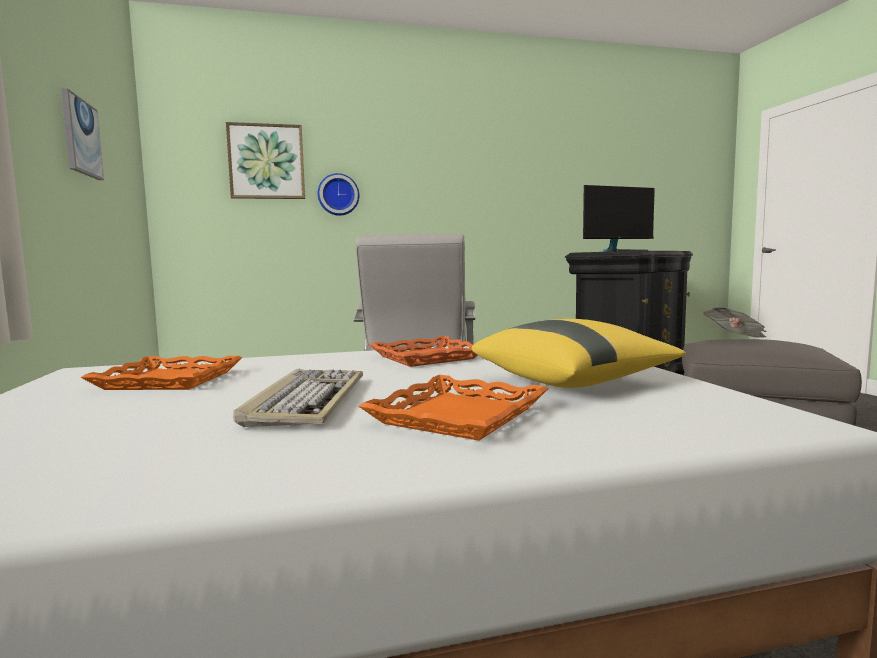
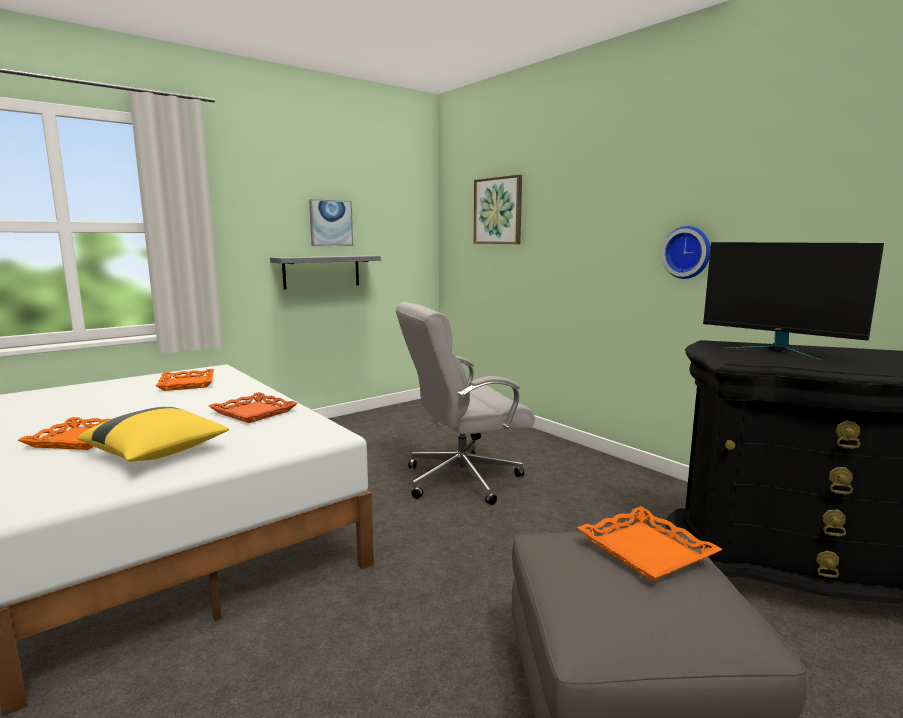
camera: 65 degrees right, 5 degrees up
keyboard [233,369,363,427] -> none
wall clock [318,173,359,216] -> wall clock moved to [661,226,711,279]
newspaper [703,307,767,338] -> orange tray [577,506,723,581]
none -> grey shelf [270,255,381,289]

